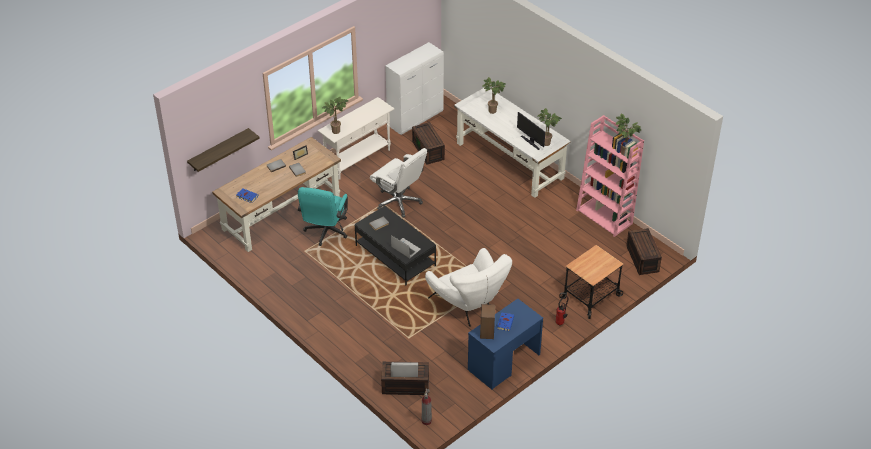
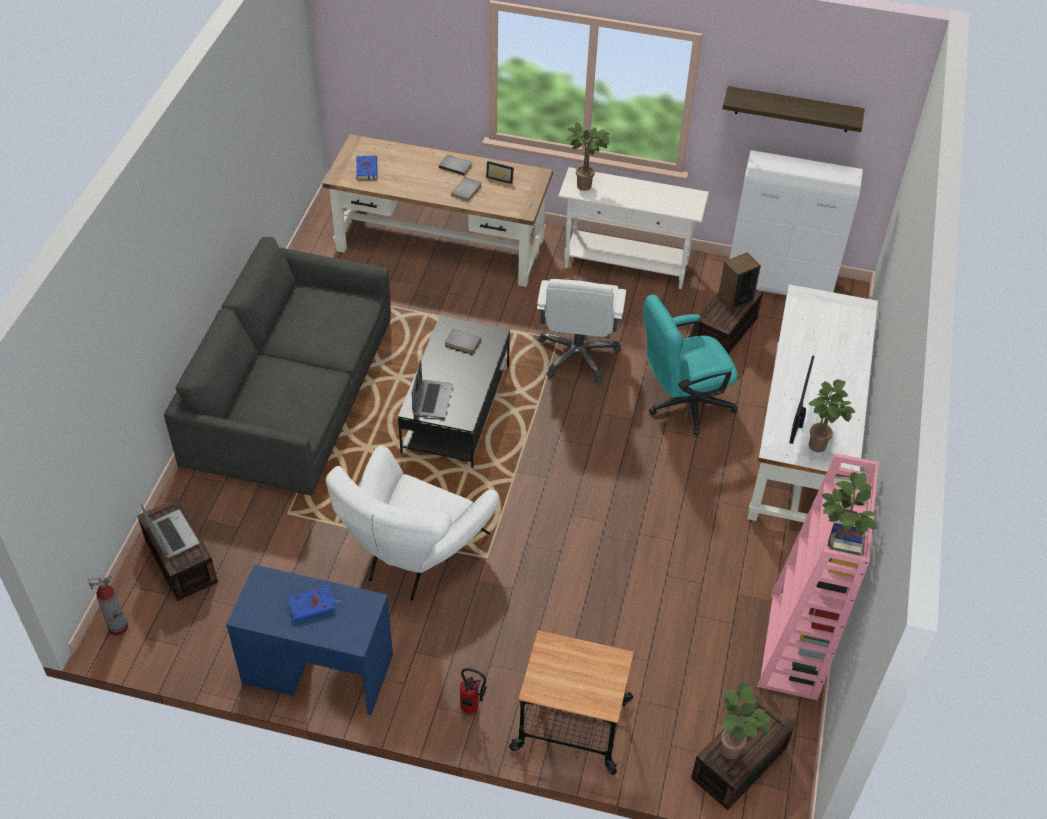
camera: 55 degrees right, 5 degrees up
shelf [187,128,260,172] -> shelf moved to [722,86,865,132]
turquoise office chair [298,187,348,246] -> turquoise office chair moved to [643,294,738,435]
speaker [480,304,495,339] -> speaker moved to [718,252,761,311]
potted plant [482,77,505,114] -> potted plant moved to [721,683,770,759]
none -> grey sofa [164,237,391,495]

